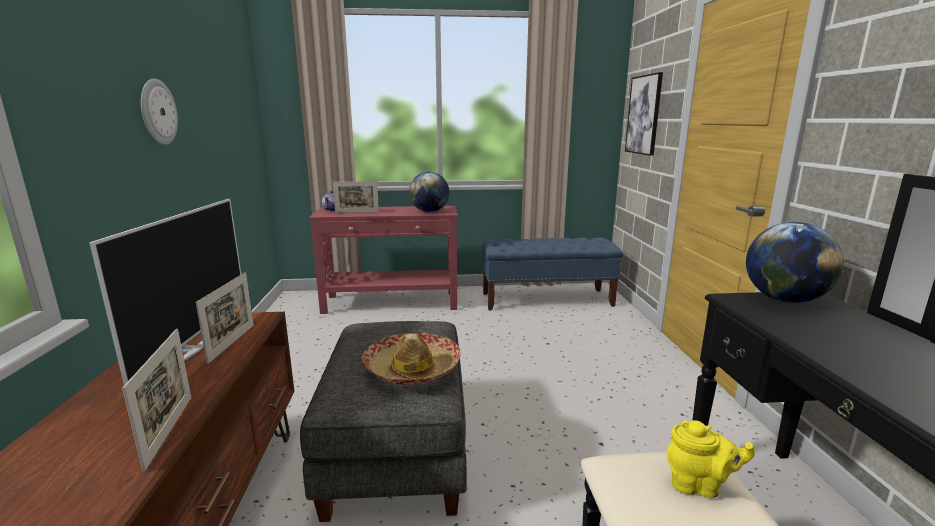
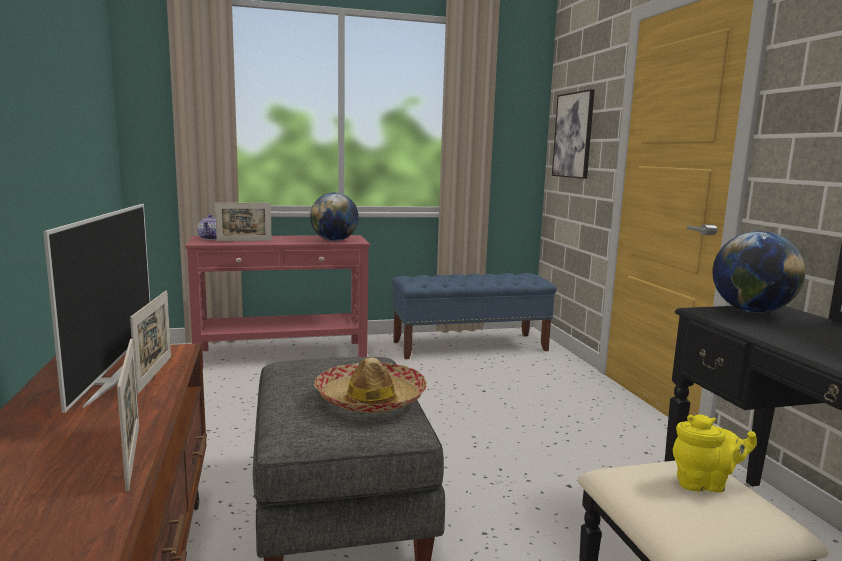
camera: 10 degrees left, 5 degrees down
wall clock [141,79,178,145] -> none

